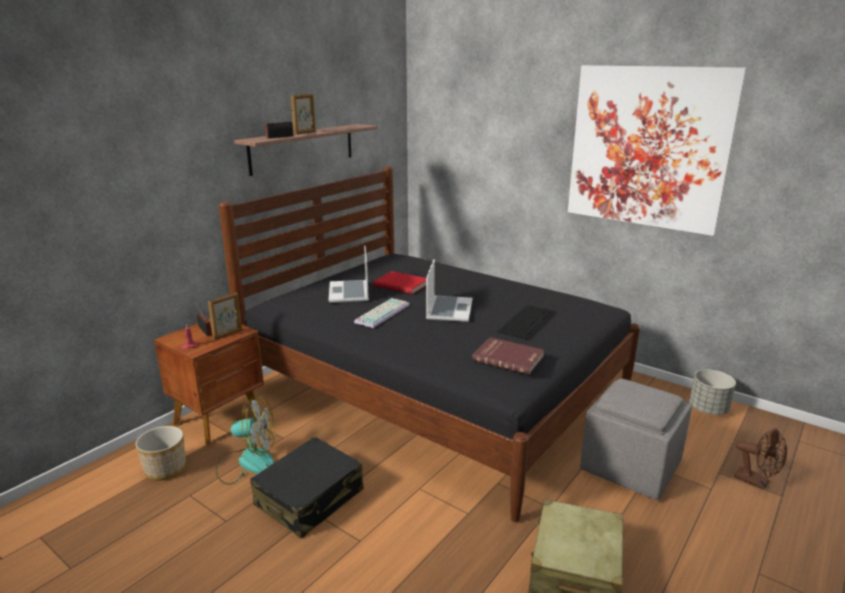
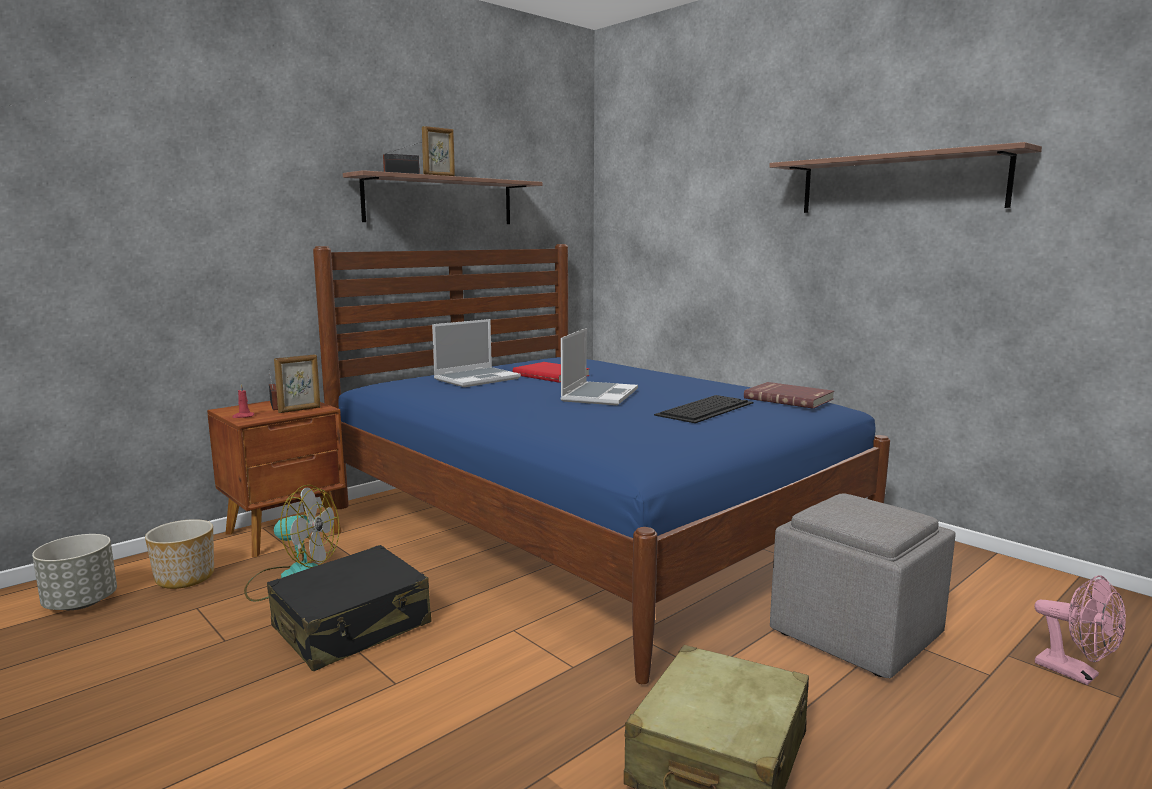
camera: 10 degrees right, 10 degrees down
black bed [218,166,640,522] -> blue bed [313,244,890,684]
laptop [329,245,369,303] -> laptop turned 135 degrees counterclockwise [432,319,521,387]
keyboard [354,298,410,328] -> none
red book [472,337,544,375] -> red book moved to [744,382,834,409]
picture [568,65,747,236] -> shelf [769,142,1042,213]
grey planter [689,370,736,415] -> grey planter moved to [32,534,117,610]
brown fan [734,428,787,490] -> pink fan [1034,575,1126,685]

